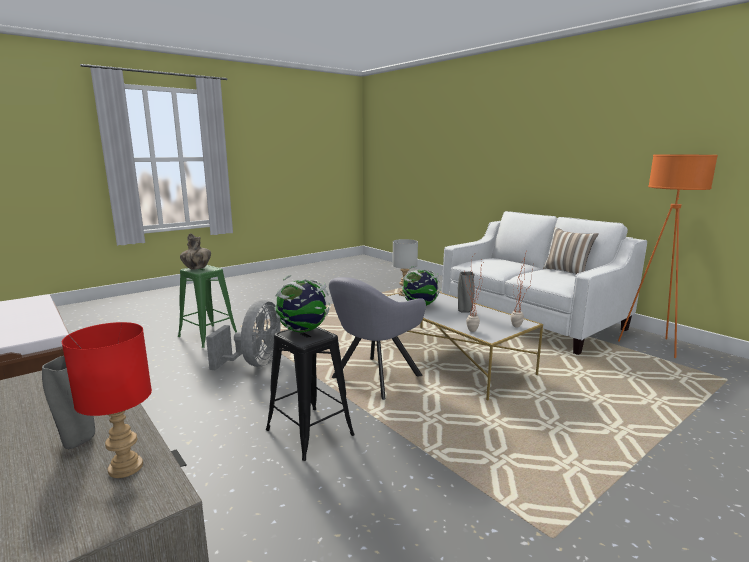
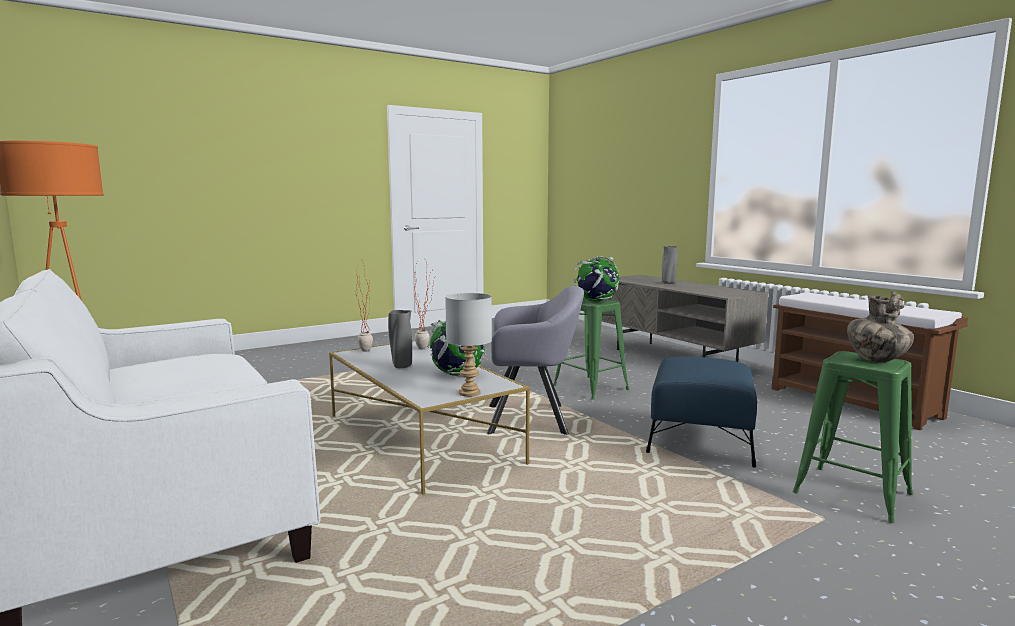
camera: 175 degrees left, 5 degrees down
red table lamp [62,322,152,478] -> none
grey fan [206,300,280,370] -> blue ottoman [646,356,757,468]
black stool [266,327,355,461] -> green stool [553,298,630,400]
grey armchair [329,277,426,400] -> grey armchair turned 45 degrees clockwise [487,286,584,435]
pillow [543,227,599,274] -> none

